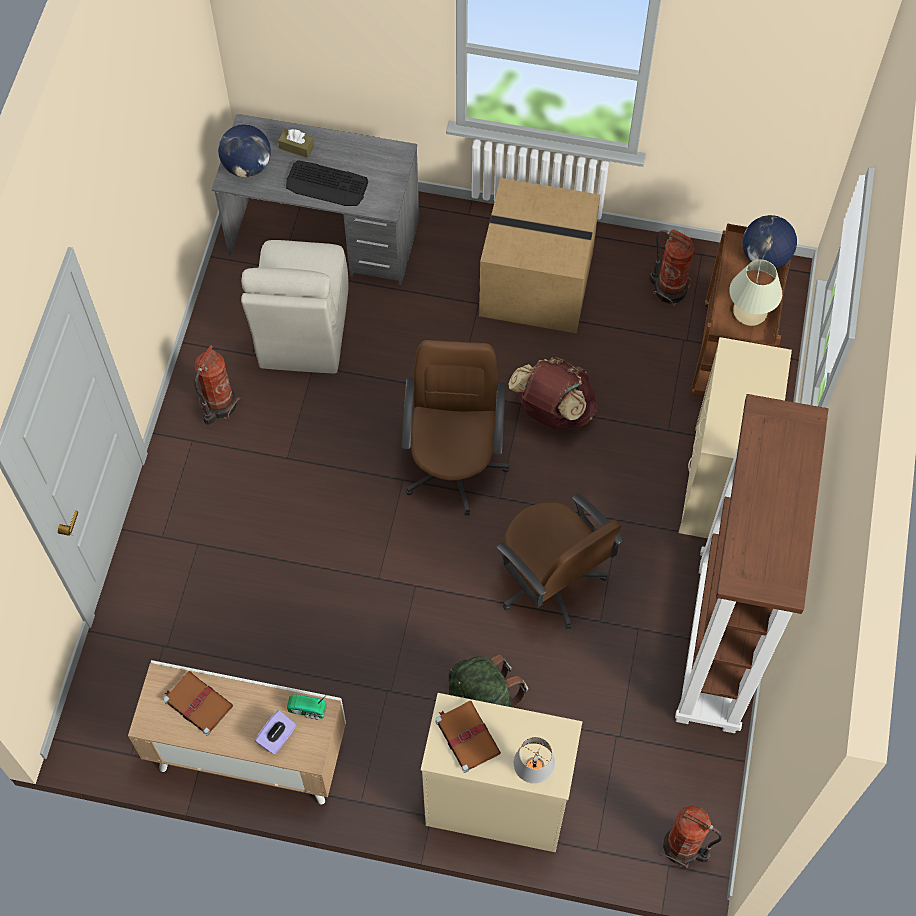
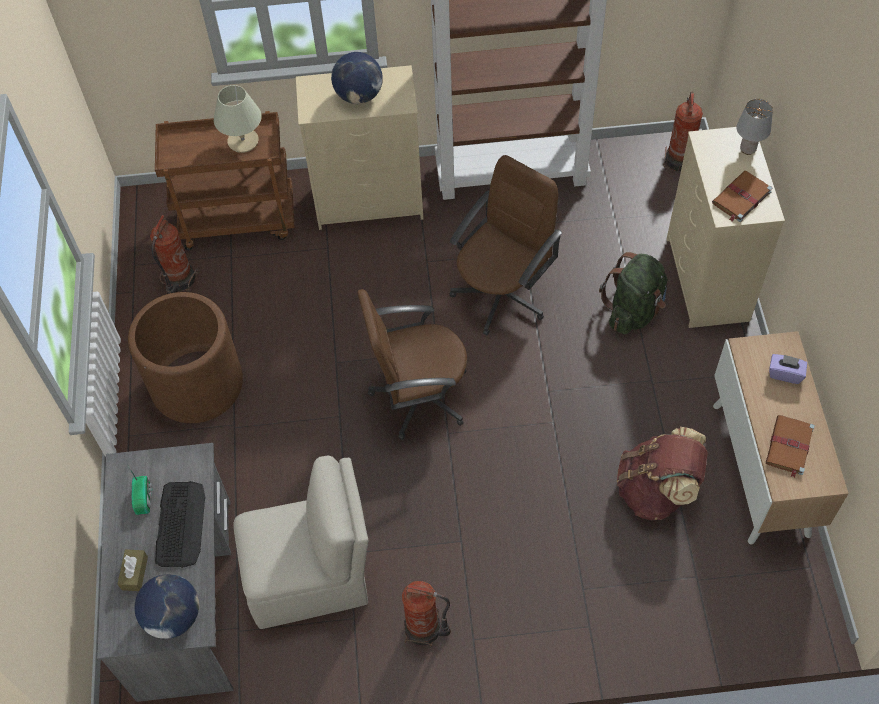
camera: 105 degrees left, 5 degrees down
radio [287,694,327,720] -> radio moved to [128,466,152,515]
cardboard box [479,178,600,333] -> brown planter [128,292,243,423]
brown backpack [509,357,598,429] -> brown backpack moved to [617,427,708,520]
globe [742,215,797,268] -> globe moved to [331,52,383,104]

